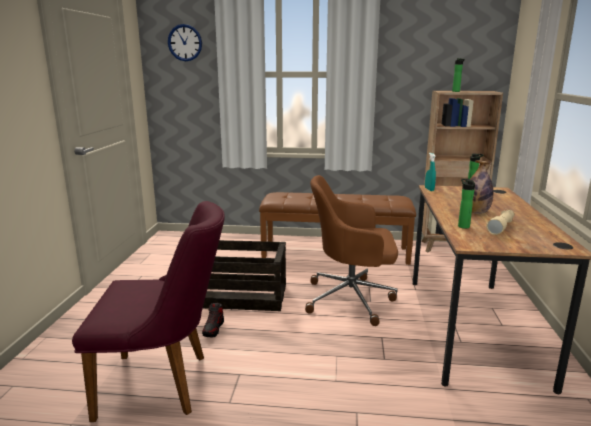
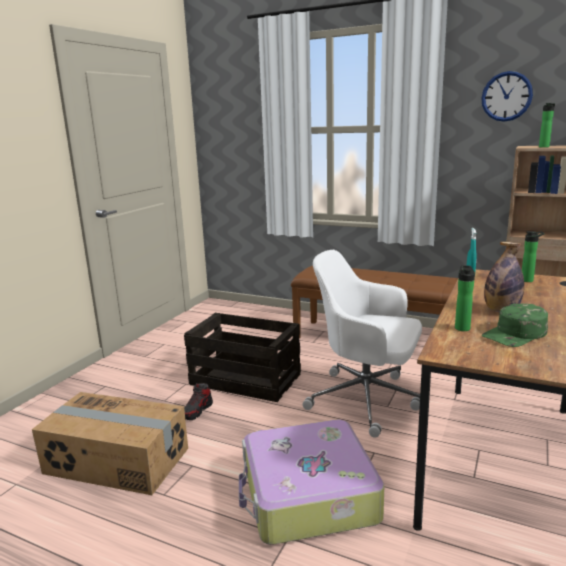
camera: 20 degrees right, 0 degrees up
purple chair [72,201,225,422] -> cardboard box [32,392,188,495]
wall clock [168,24,202,61] -> wall clock moved to [481,71,533,122]
brown office chair [305,175,398,326] -> white office chair [302,250,422,438]
beige flashlight [486,210,514,235] -> green cap [482,304,548,347]
none -> suitcase [239,420,384,545]

